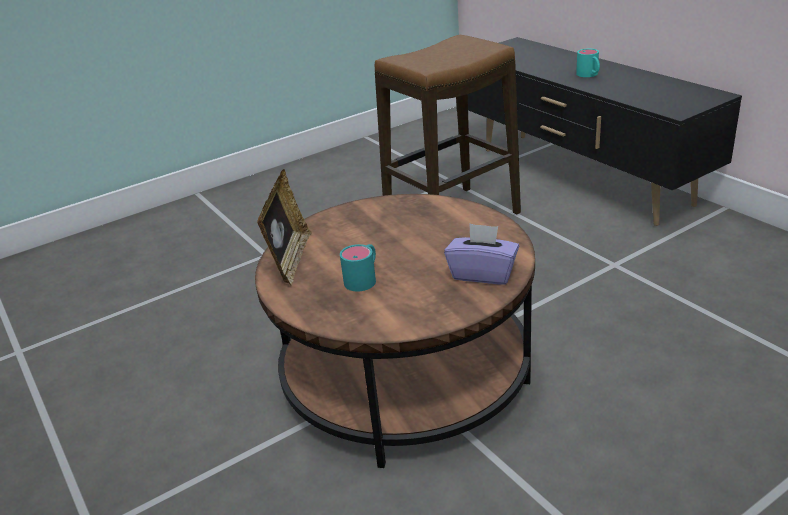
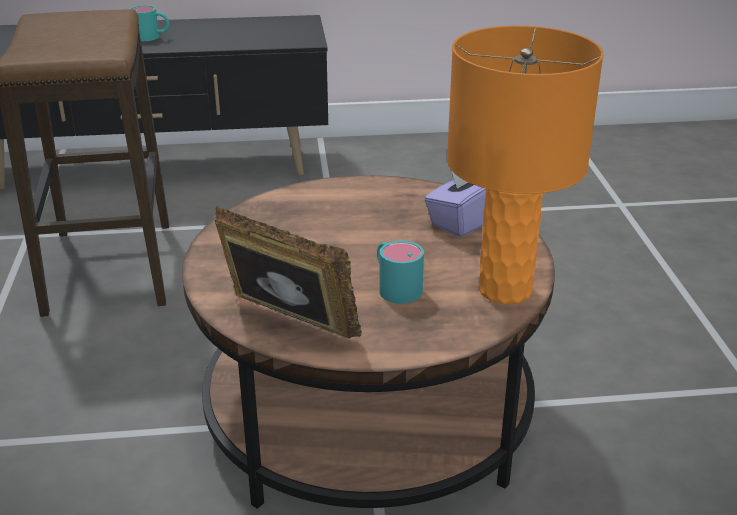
camera: 65 degrees left, 0 degrees up
none -> orange table lamp [447,26,604,304]

